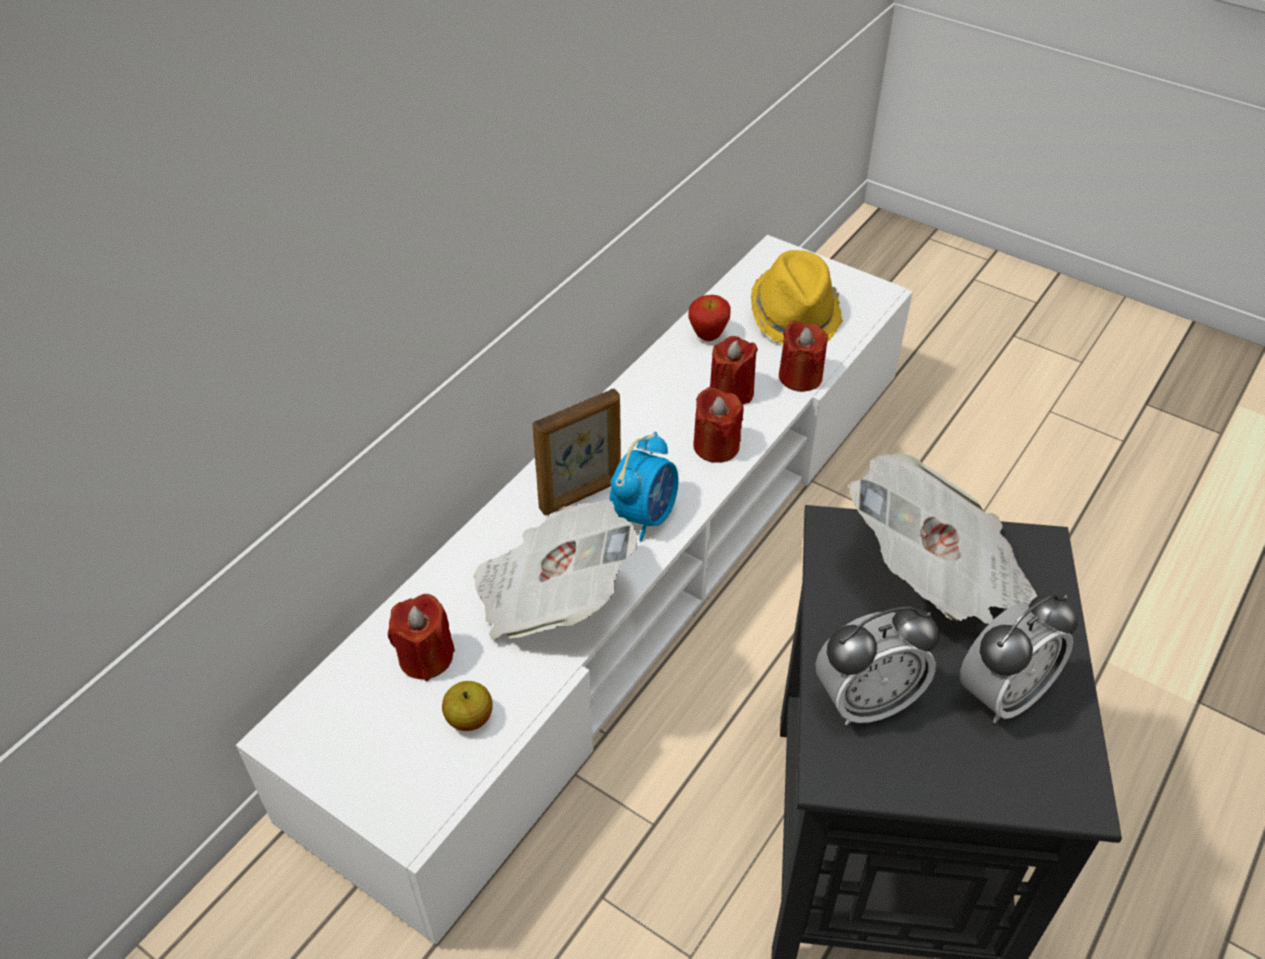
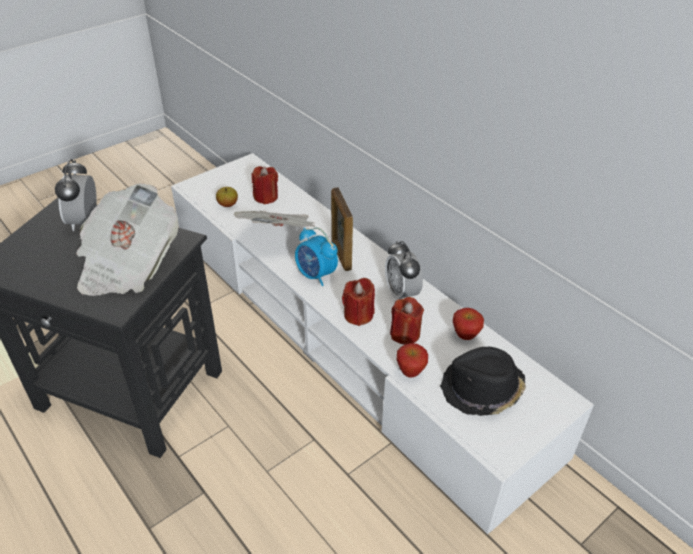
camera: 105 degrees right, 5 degrees down
yellow hat [751,250,843,344] -> black hat [440,347,526,416]
red candle [779,320,828,392] -> apple [397,343,428,377]
alarm clock [959,594,1079,723] -> alarm clock moved to [385,241,423,299]

